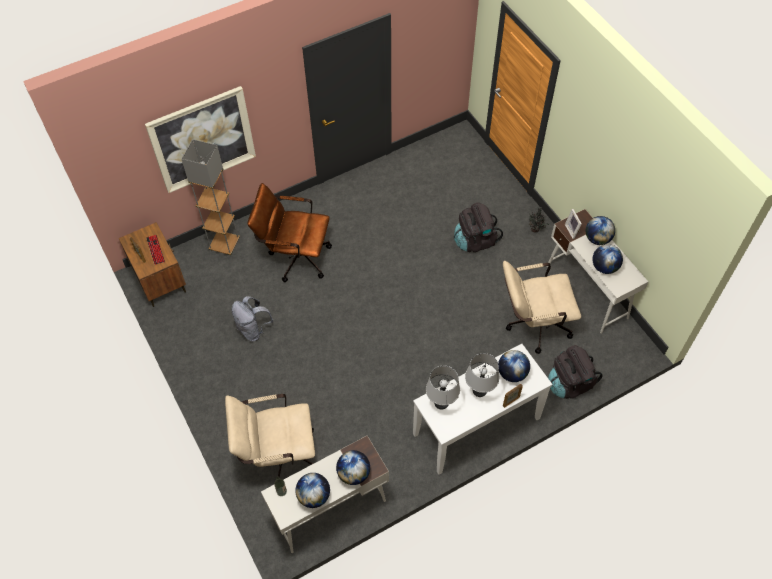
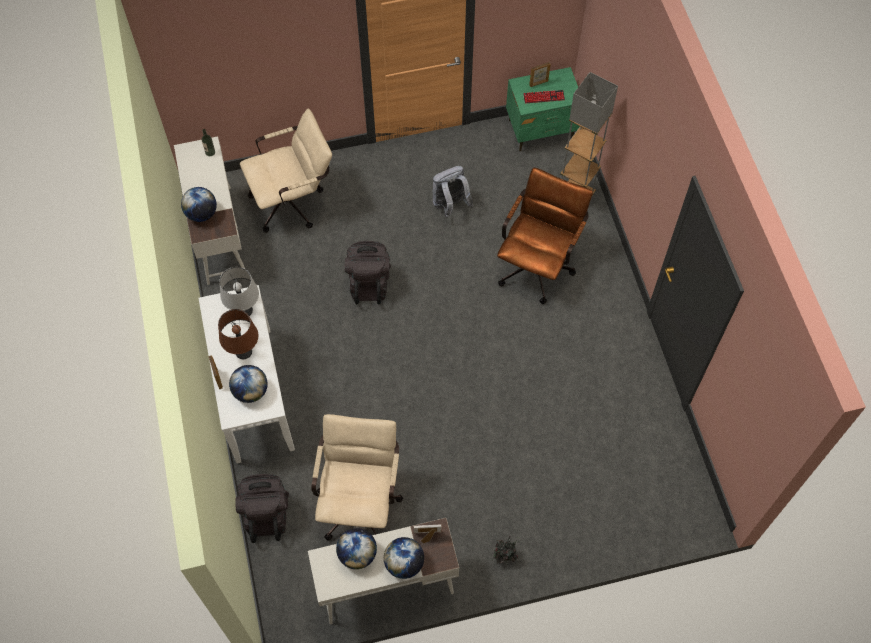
camera: 105 degrees right, 5 degrees up
brown nightstand [119,222,186,307] -> green nightstand [506,67,580,151]
picture [145,86,256,193] -> none
beige office chair [225,394,315,478] -> beige office chair turned 60 degrees clockwise [240,109,332,233]
globe [295,473,330,508] -> none
black backpack [454,203,503,252] -> black backpack moved to [345,241,391,304]
grey table lamp [465,353,499,397] -> brown table lamp [218,309,258,359]

